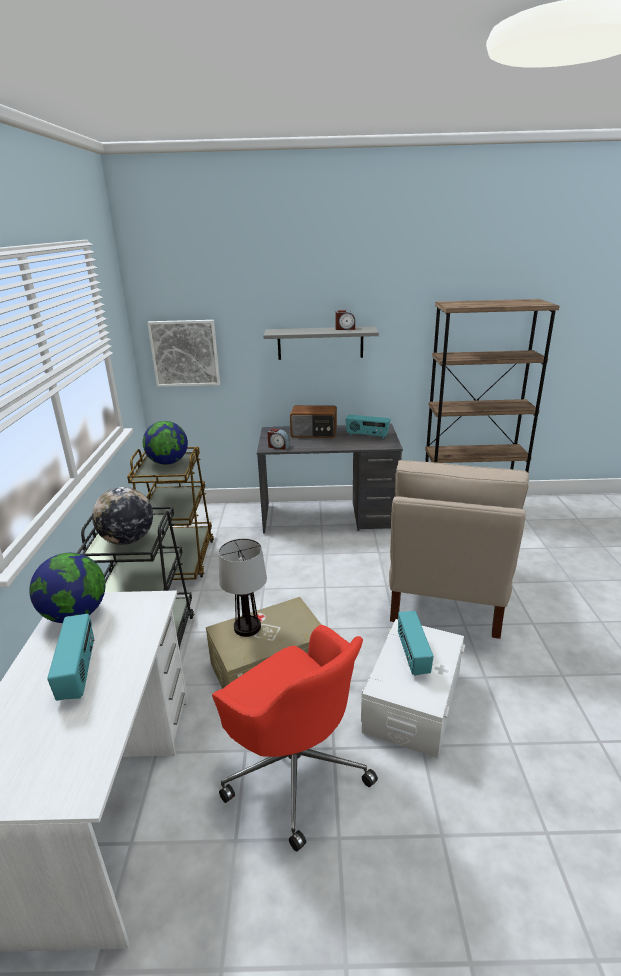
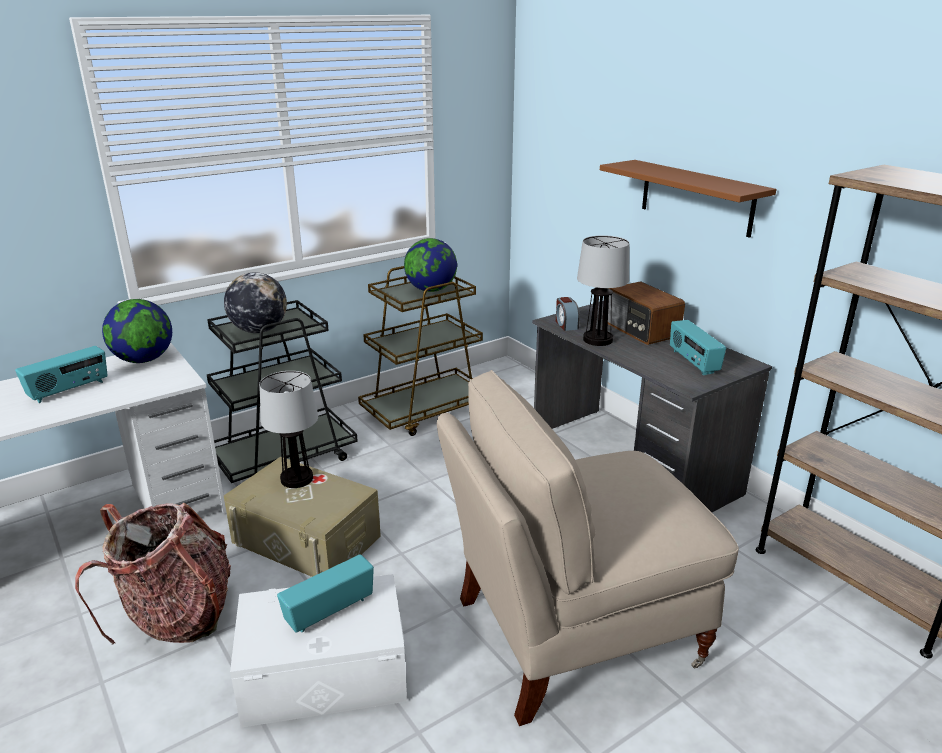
camera: 55 degrees right, 0 degrees up
picture [147,320,220,387] -> none
red office chair [212,625,378,852] -> backpack [75,503,231,644]
grey shelf [264,326,379,360] -> brown shelf [600,160,776,238]
alarm clock [336,310,355,330] -> none
none -> table lamp [577,235,630,346]

